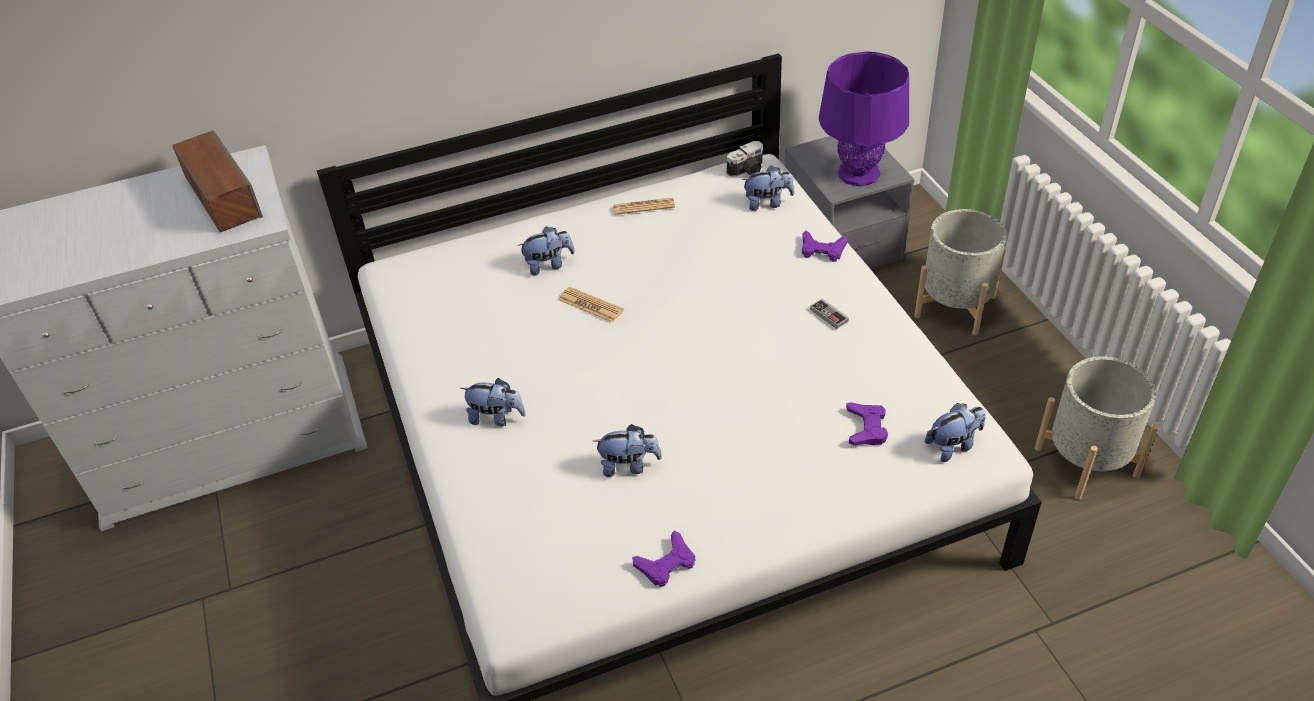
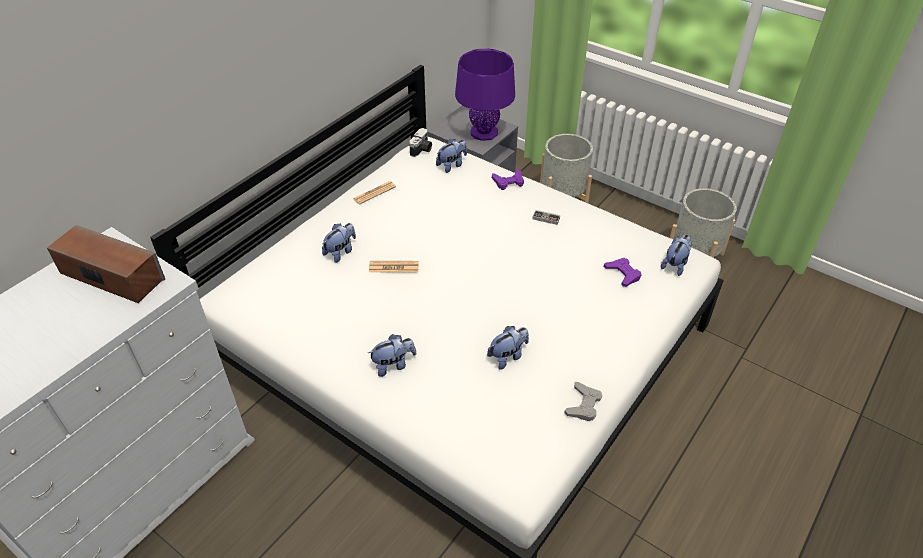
camera: 35 degrees left, 0 degrees up
purple game controller [632,530,696,587] -> grey game controller [564,382,602,421]

